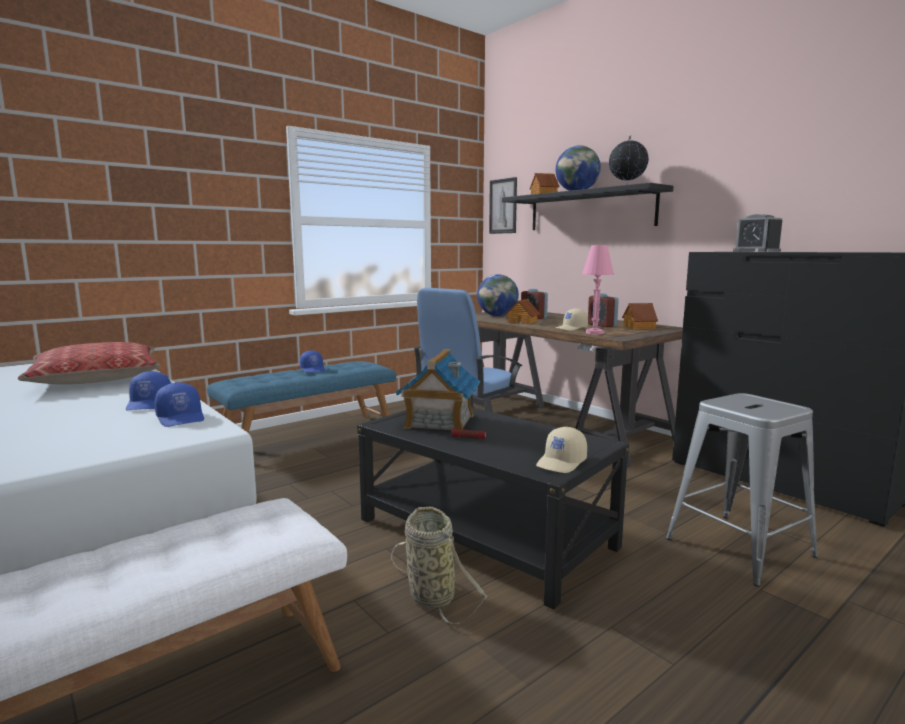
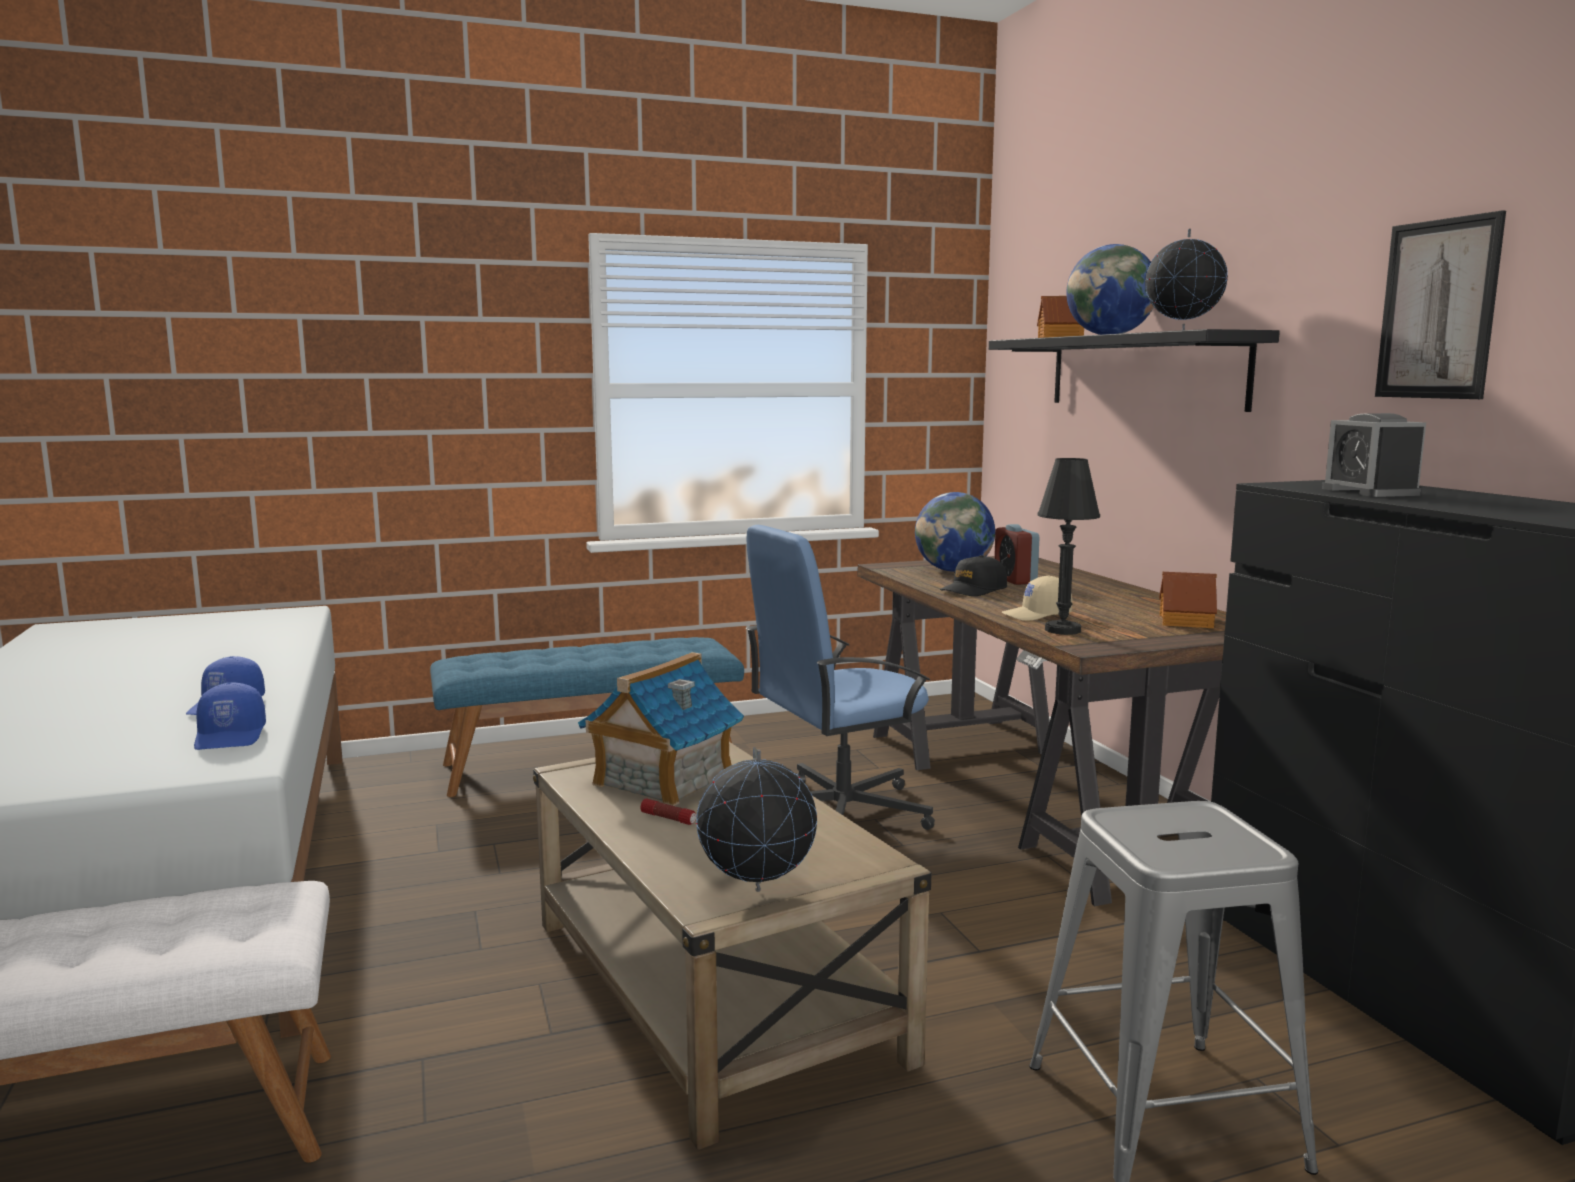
camera: 20 degrees right, 0 degrees up
pillow [18,342,160,385] -> none
blue cap [300,350,326,373] -> none
black coffee table [357,408,629,610] -> beige coffee table [533,742,931,1150]
basket [391,507,488,624] -> none
picture [489,177,517,234] -> picture moved to [1375,210,1506,399]
toy house [505,299,540,324] -> black cap [940,555,1007,596]
beige cap [536,427,587,473] -> globe [696,747,817,892]
pink table lamp [582,245,614,334] -> black table lamp [1037,458,1100,635]
alarm clock [588,293,619,327] -> none

